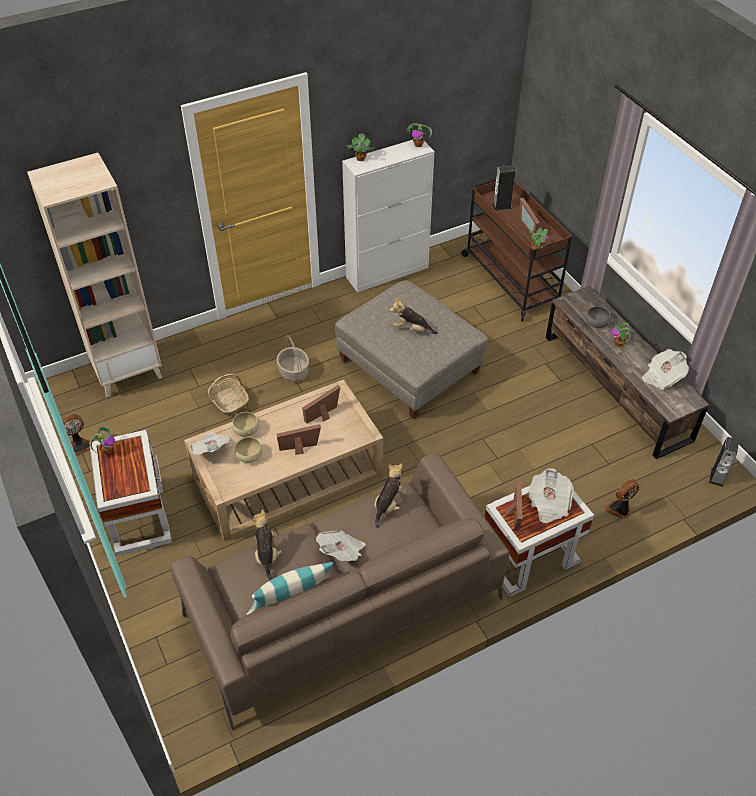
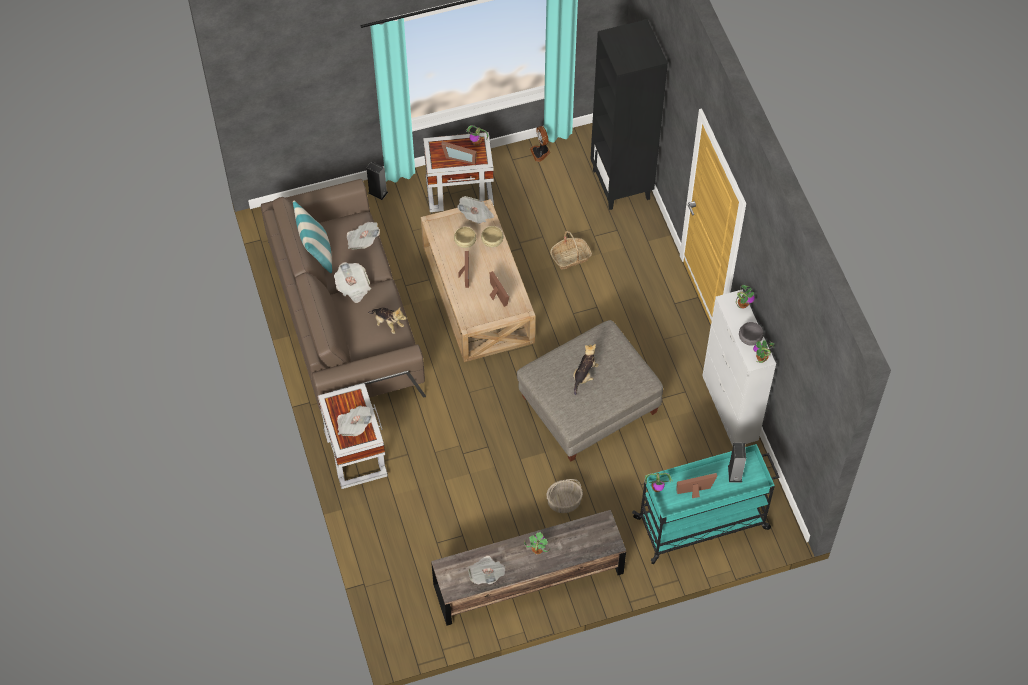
camera: 100 degrees right, 10 degrees up
beige bookcase [27,153,163,397] -> black bookcase [590,19,668,210]
plush toy [252,509,282,580] -> newspaper [347,222,380,249]
basket [277,335,309,382] -> basket moved to [546,479,583,513]
brown cart [461,179,572,322] -> turquoise cart [632,444,779,564]
picture frame [505,482,522,531] -> picture frame moved to [441,141,477,165]
grey bowl [586,306,611,328] -> grey bowl moved to [739,322,764,346]
fan [604,480,639,519] -> none
speaker [709,437,739,487] -> speaker moved to [367,161,388,200]

